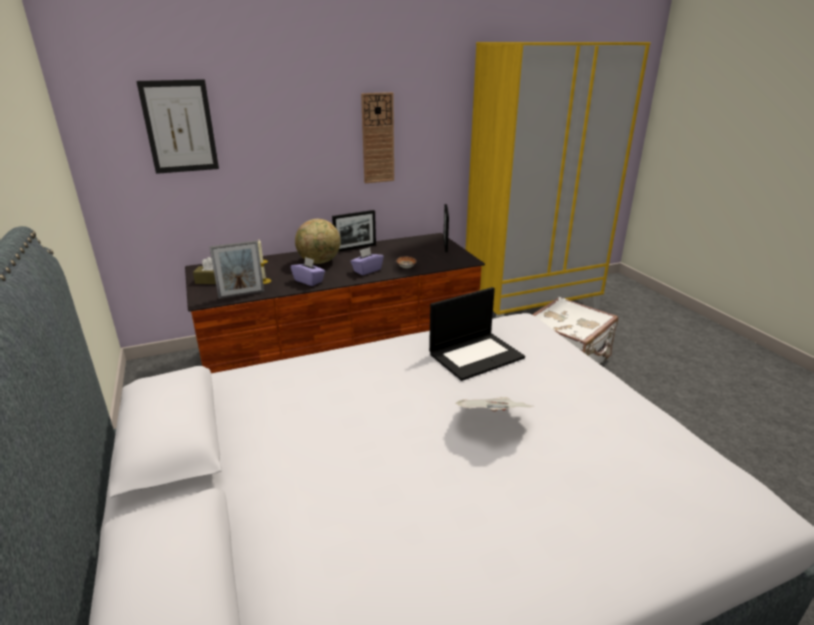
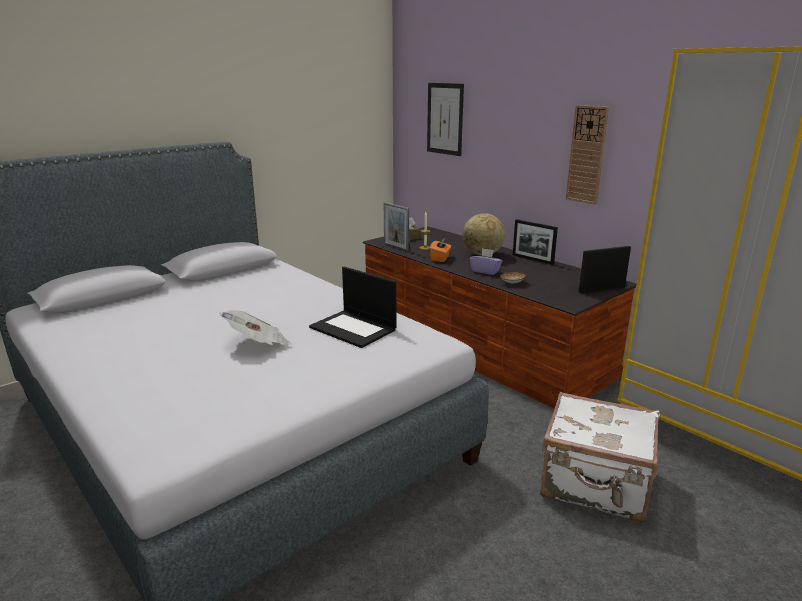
camera: 70 degrees right, 5 degrees down
purple tissue box [291,257,325,286] -> orange tissue box [429,238,451,262]

